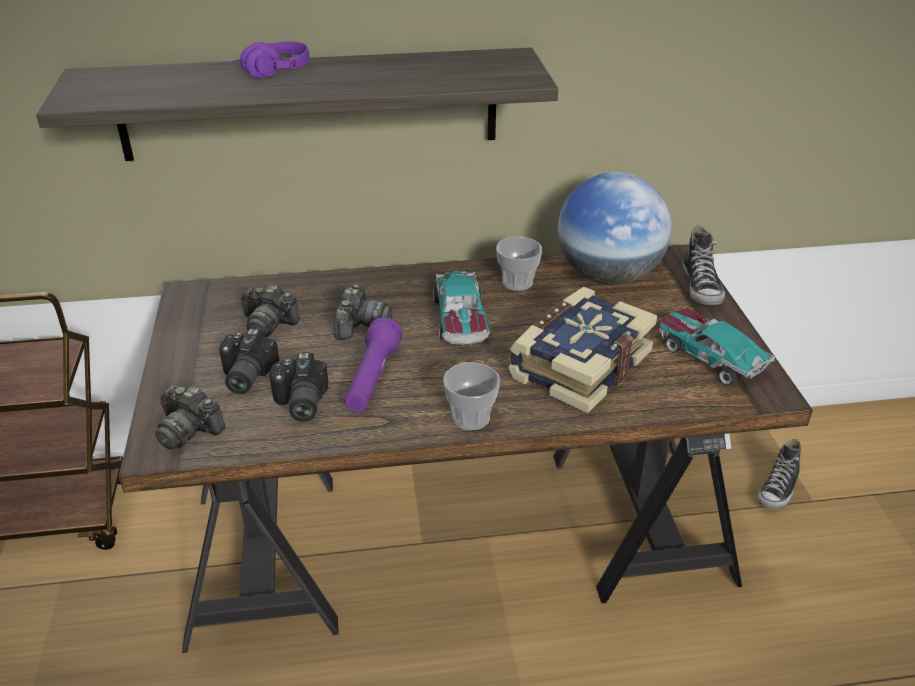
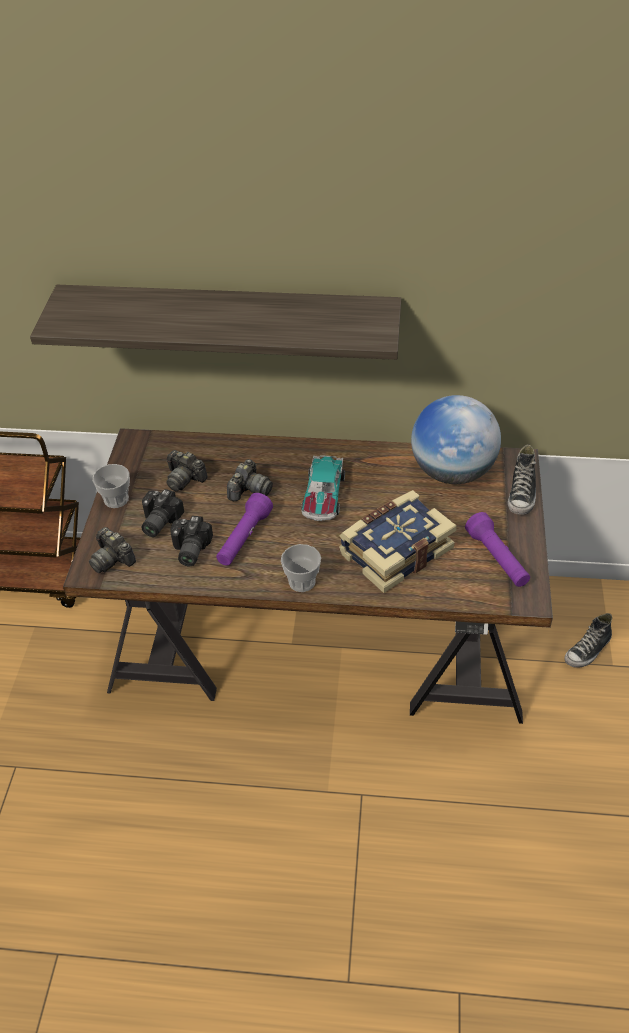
camera: 15 degrees right, 10 degrees up
purple headphones [222,41,310,79] -> none
cup [496,237,542,291] -> cup moved to [92,464,130,508]
toy car [659,308,775,386] -> purple flashlight [465,512,530,587]

